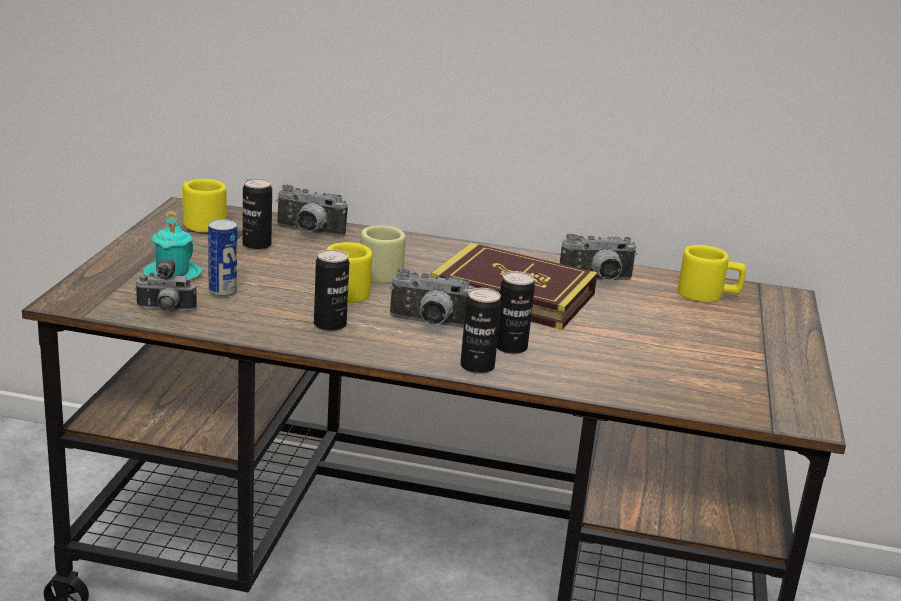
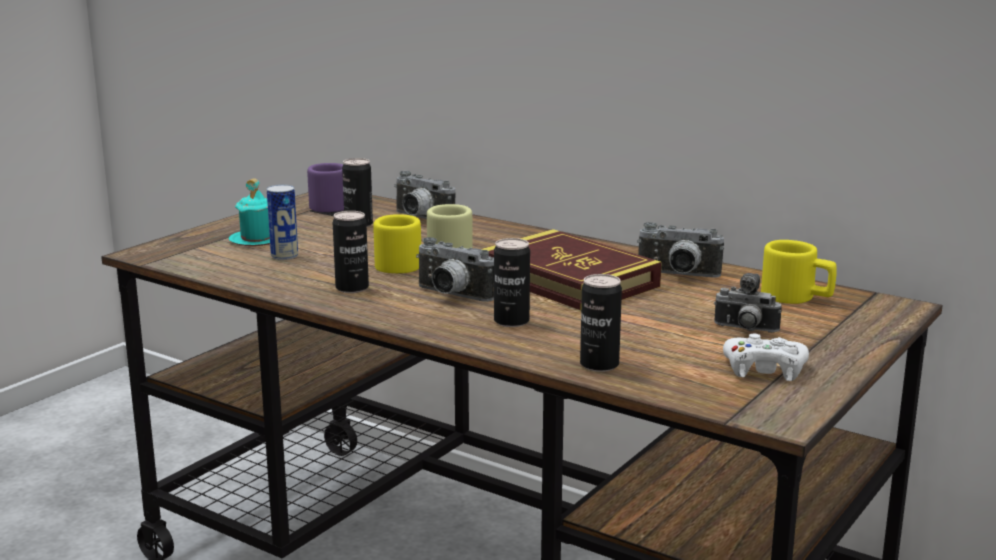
camera: 25 degrees right, 5 degrees down
camera [135,259,197,311] -> camera moved to [714,273,782,333]
yellow mug [182,179,227,232] -> purple mug [307,163,344,212]
can [460,288,501,374] -> can moved to [580,274,622,372]
none -> white game controller [723,333,809,381]

